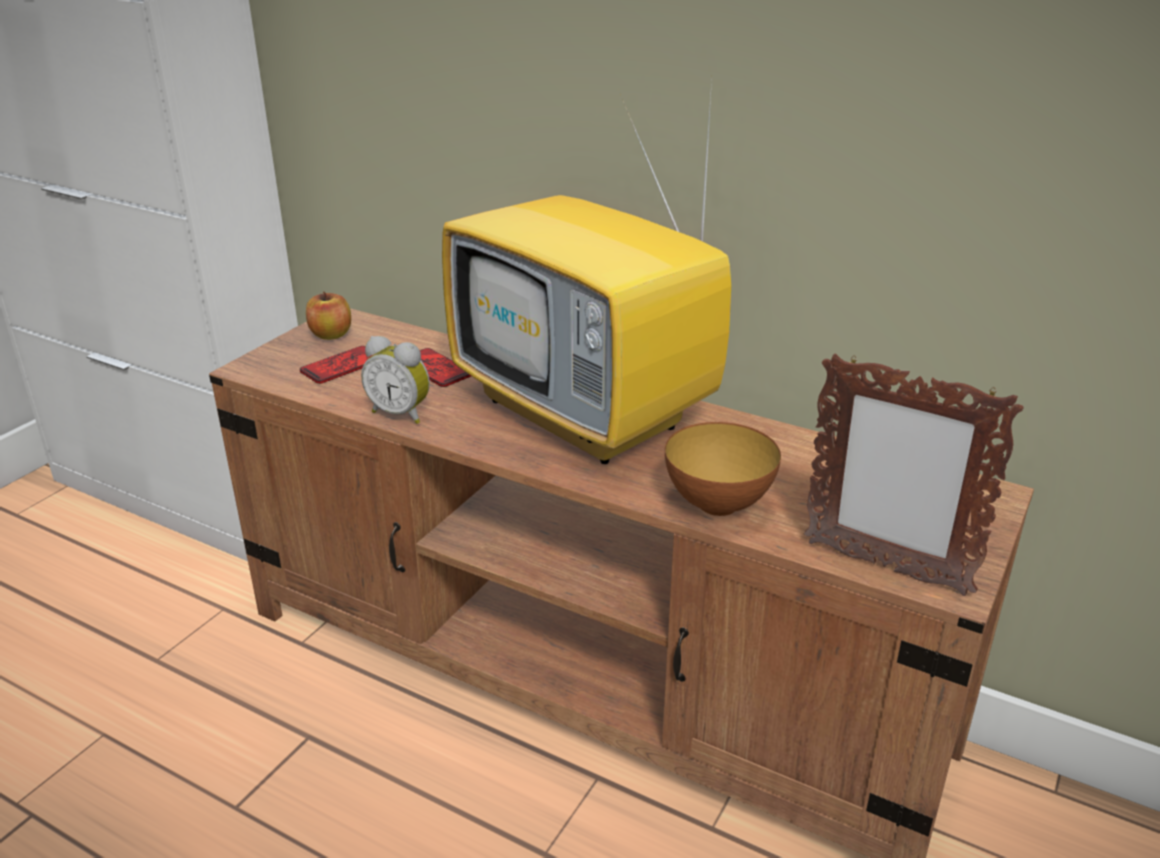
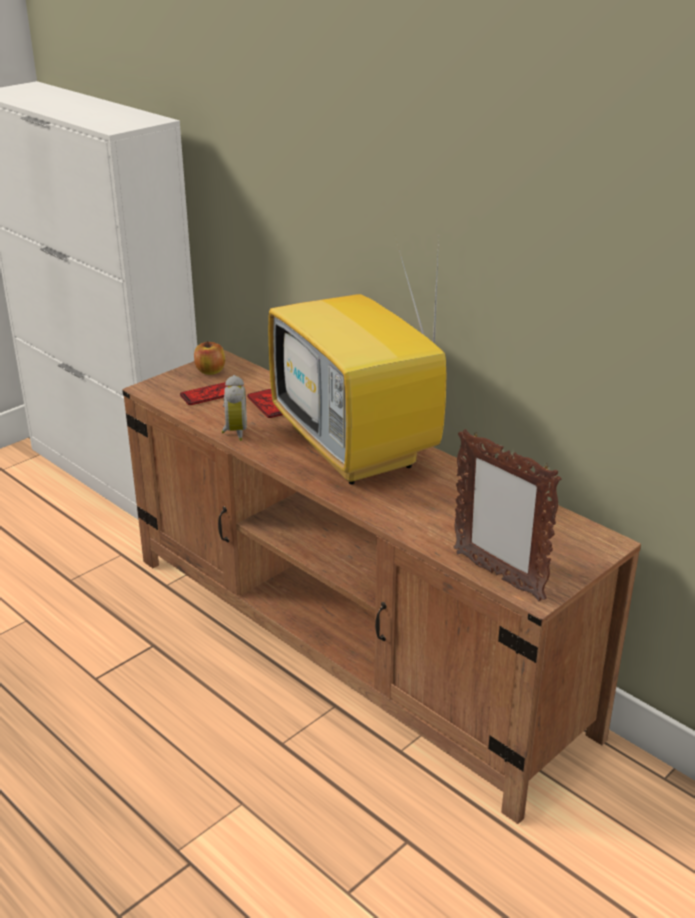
camera: 15 degrees right, 0 degrees up
alarm clock [361,336,430,424] -> alarm clock turned 135 degrees counterclockwise [221,375,247,441]
bowl [665,422,781,516] -> none

